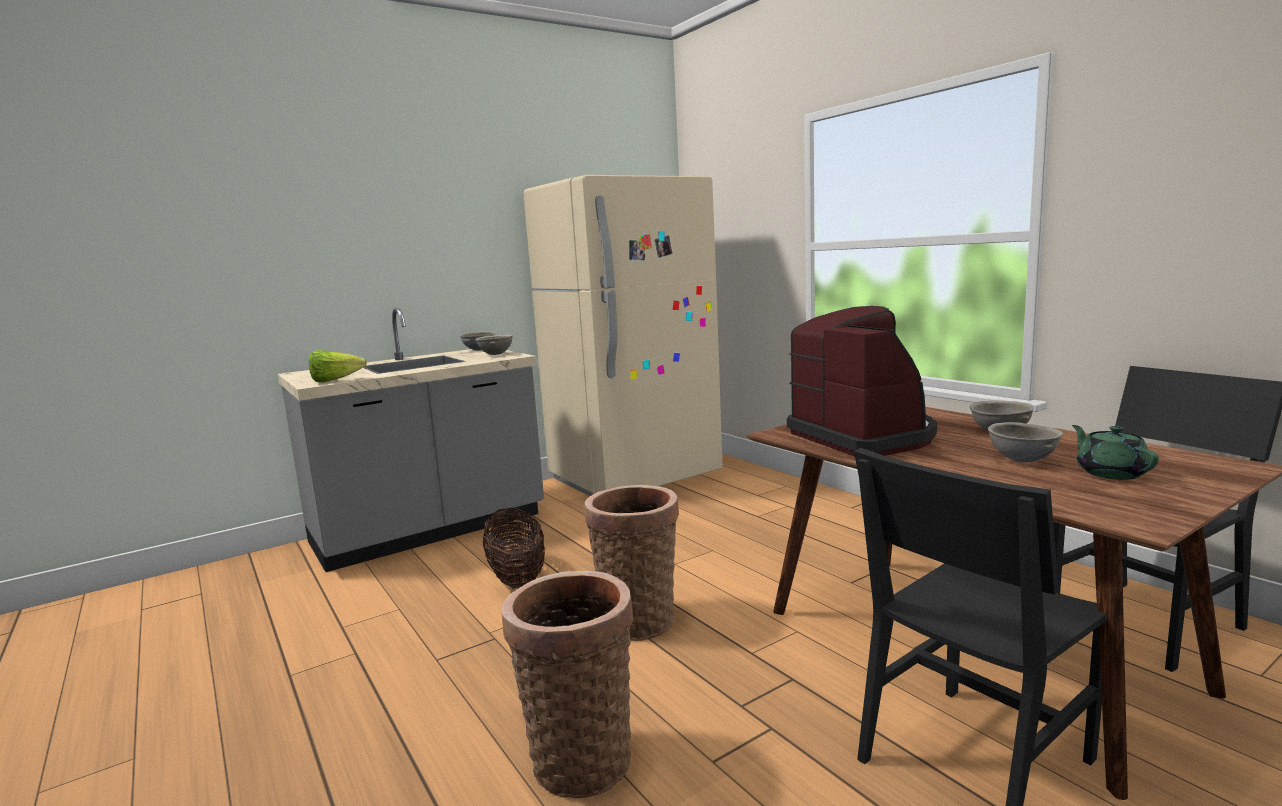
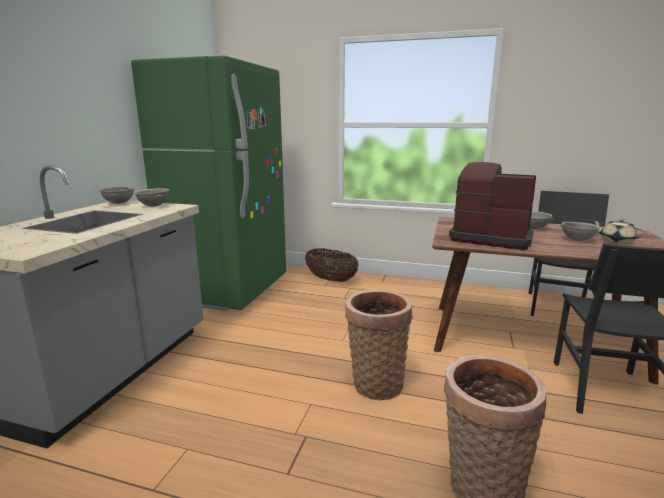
camera: 40 degrees left, 5 degrees up
lettuce [309,350,367,382] -> none
basket [483,508,545,589] -> basket moved to [305,249,359,282]
beige fridge [523,175,723,496] -> green fridge [131,56,286,311]
green teapot [1072,425,1159,480] -> beige teapot [592,219,647,244]

